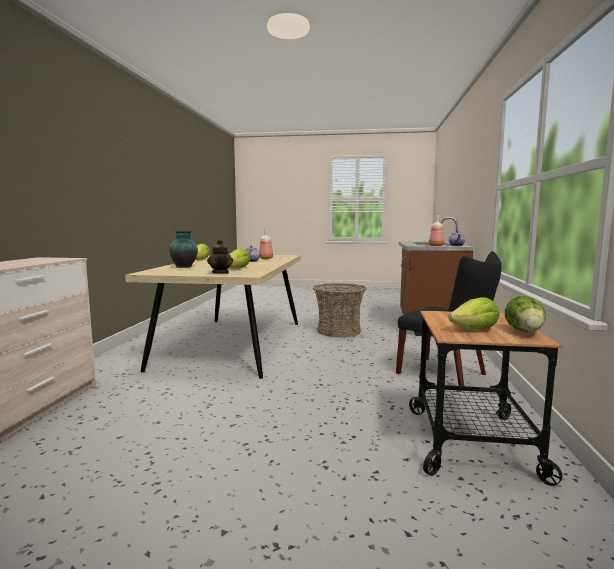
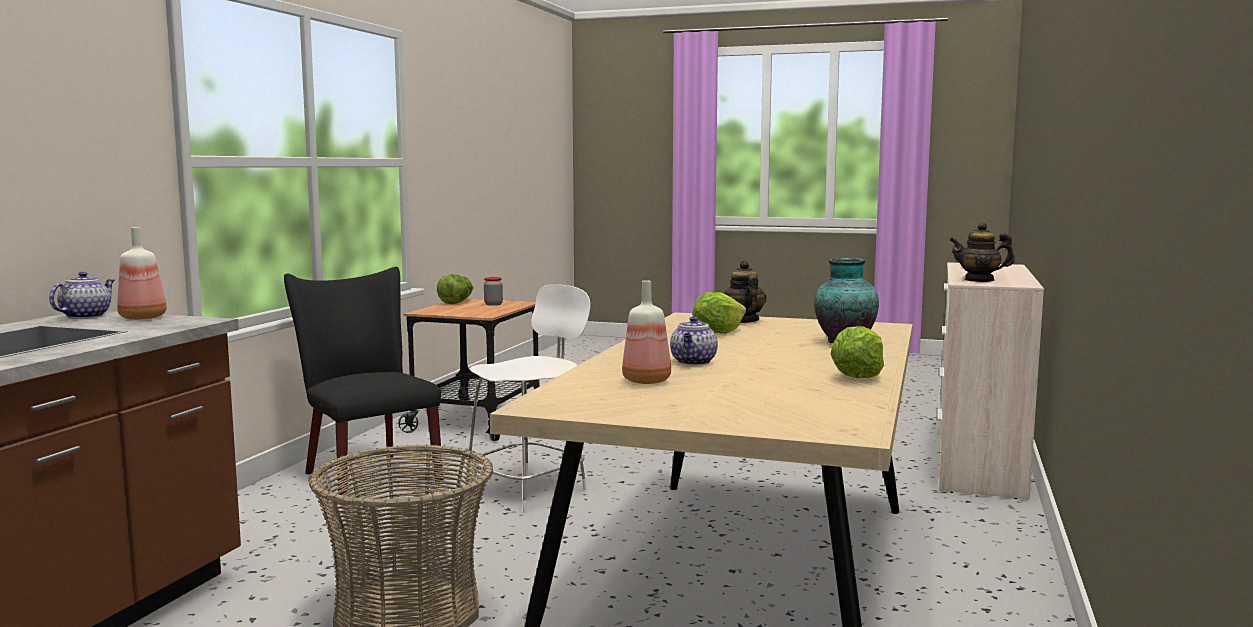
camera: 170 degrees left, 0 degrees up
lettuce [448,297,499,330] -> jar [484,277,503,306]
none -> white chair [465,284,591,513]
none -> teapot [949,222,1015,282]

